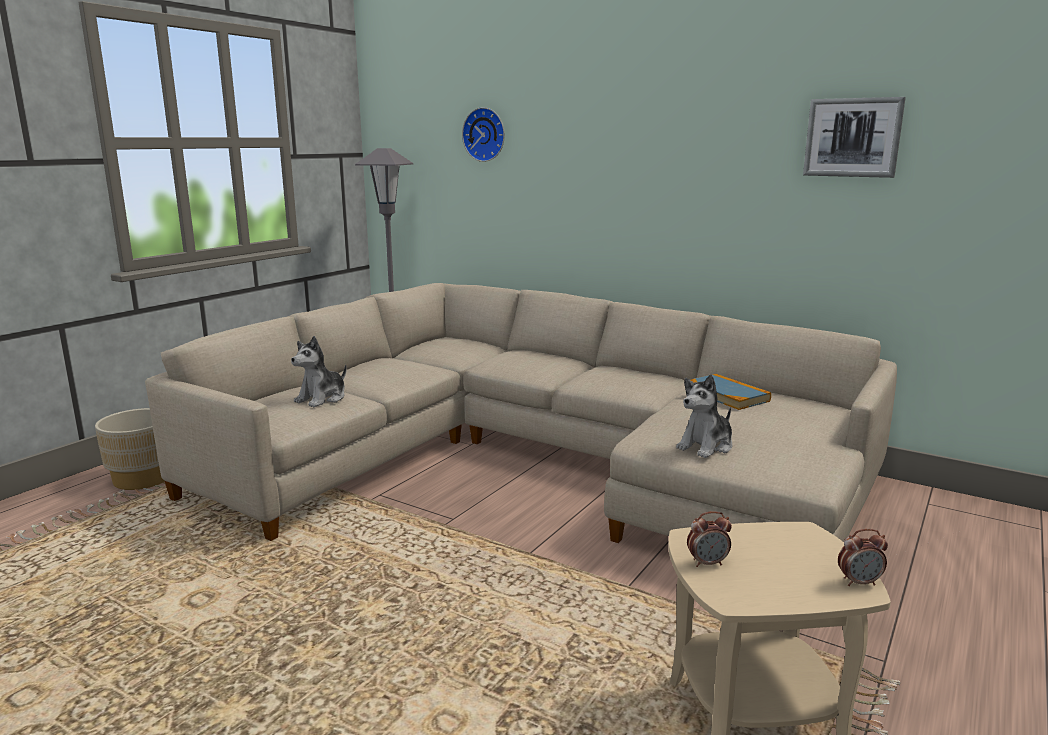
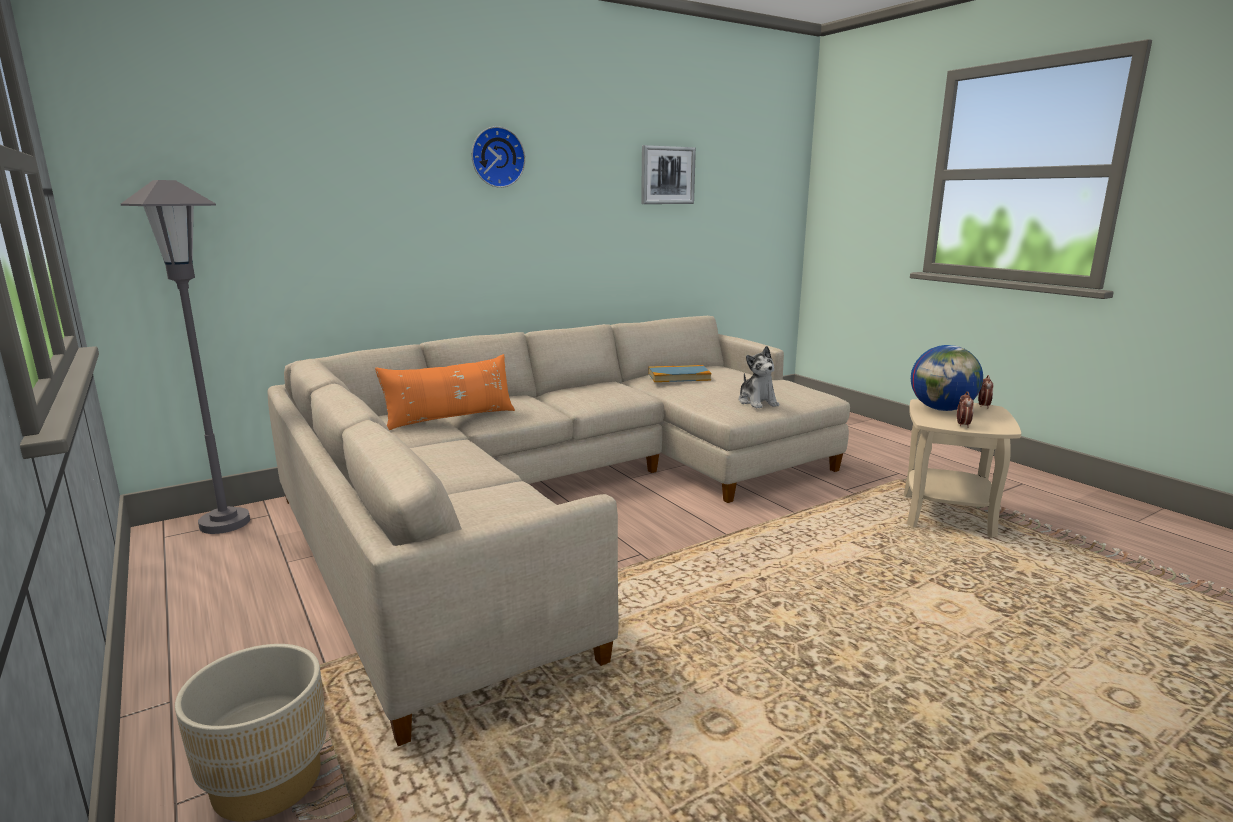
camera: 65 degrees left, 0 degrees up
plush toy [291,336,347,407] -> none
wall clock [462,107,505,162] -> wall clock moved to [472,126,525,188]
none -> orange pillow [375,354,515,430]
none -> globe [911,345,983,411]

